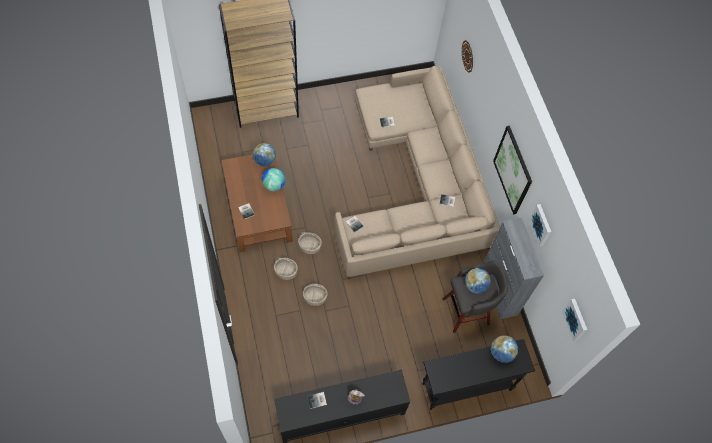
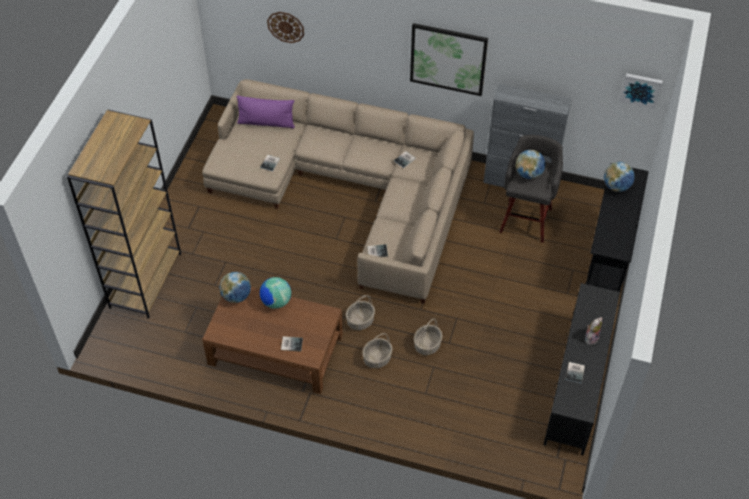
camera: 55 degrees left, 10 degrees down
picture [529,204,551,247] -> none
none -> purple pillow [237,95,295,128]

